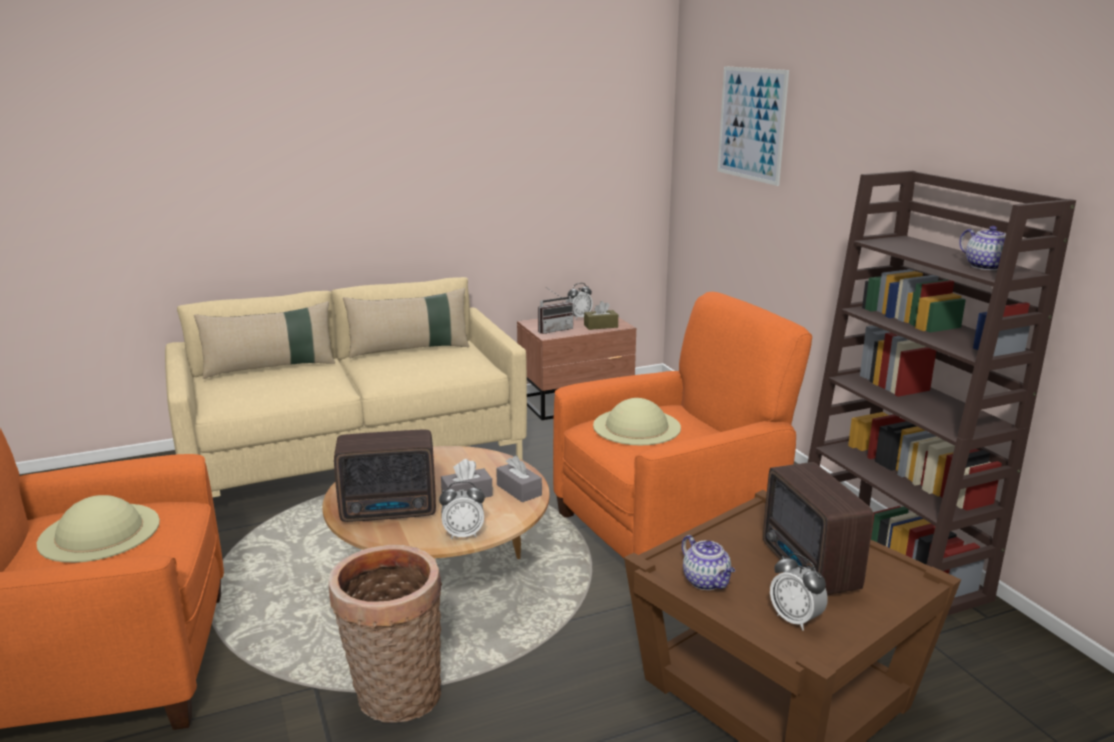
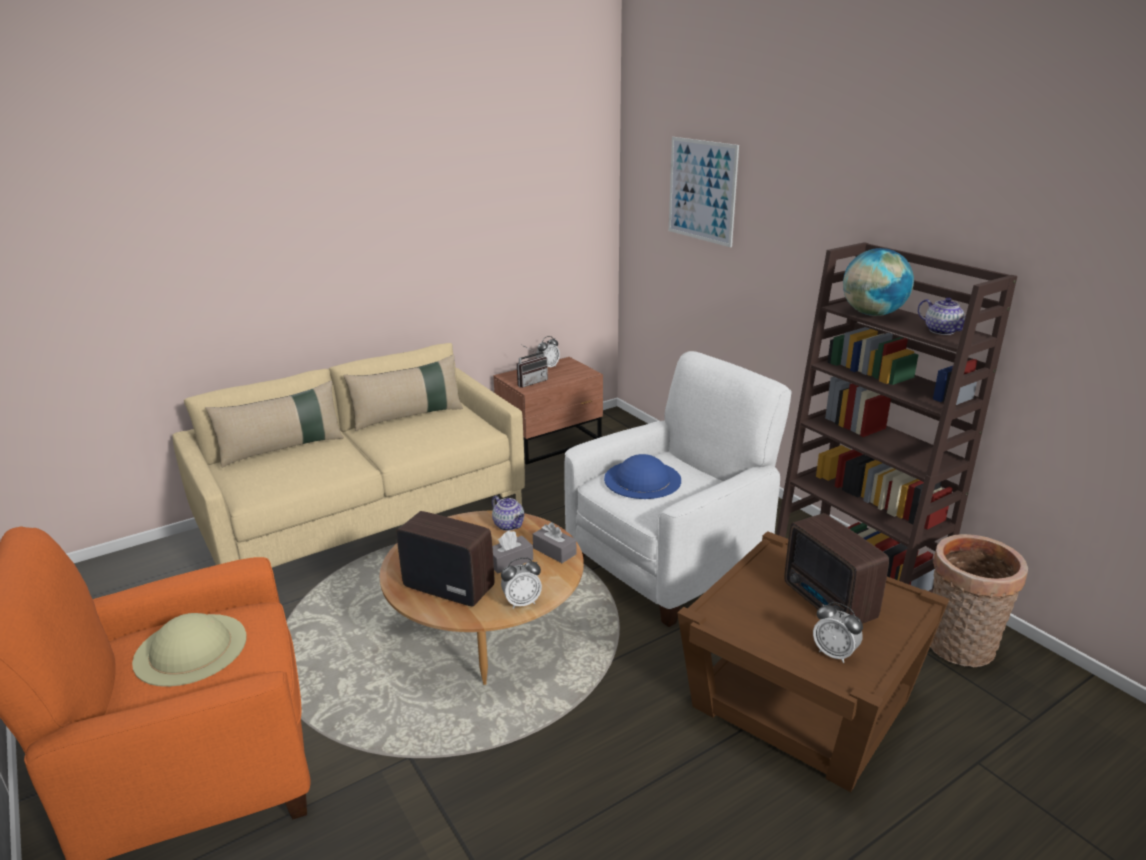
camera: 10 degrees left, 5 degrees up
basket [328,545,442,723] -> basket moved to [930,534,1028,667]
radio [334,430,436,522] -> radio turned 135 degrees counterclockwise [396,511,494,607]
orange armchair [553,292,812,558] -> white armchair [564,351,792,627]
brown tissue box [584,301,618,330] -> none
beige hat [593,398,681,445] -> blue hat [604,454,681,499]
teapot [682,535,735,590] -> teapot moved to [492,496,525,531]
none -> globe [843,248,914,316]

